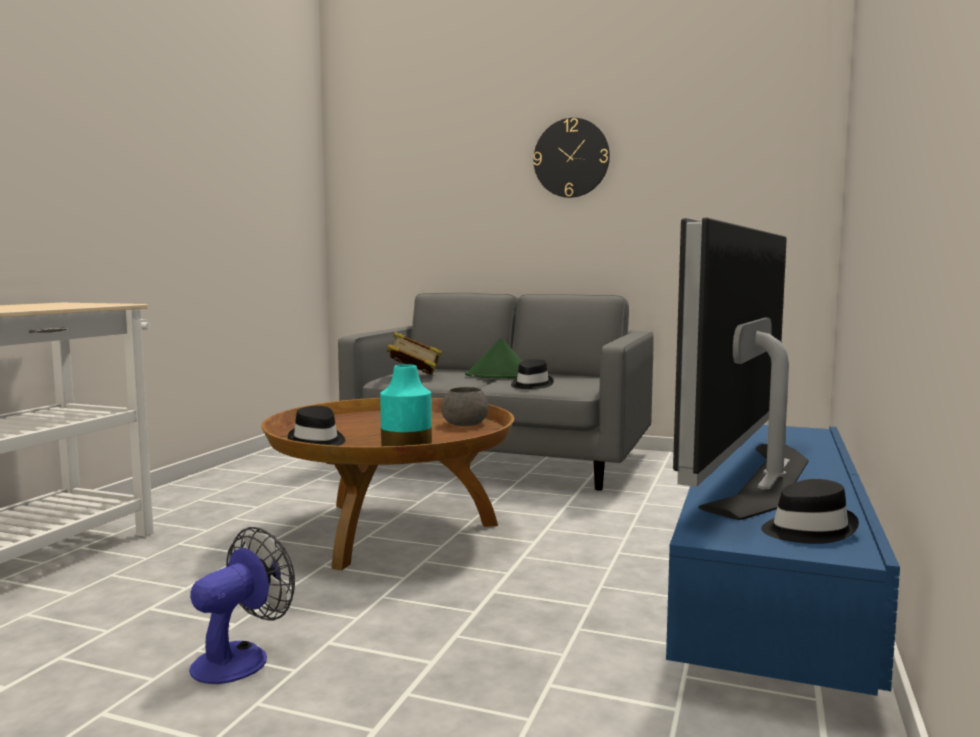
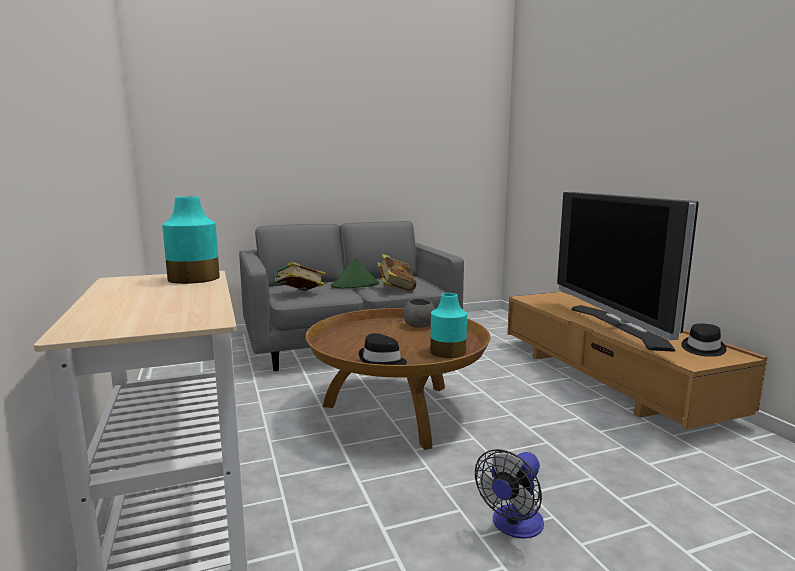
camera: 40 degrees left, 5 degrees up
fan [189,527,295,684] -> fan turned 135 degrees counterclockwise [475,449,544,539]
black hat [511,359,554,389] -> book [377,254,416,292]
wall clock [533,118,610,198] -> none
blue tv stand [666,425,900,696] -> brown tv stand [507,291,767,430]
none -> turquoise vase [162,196,220,284]

